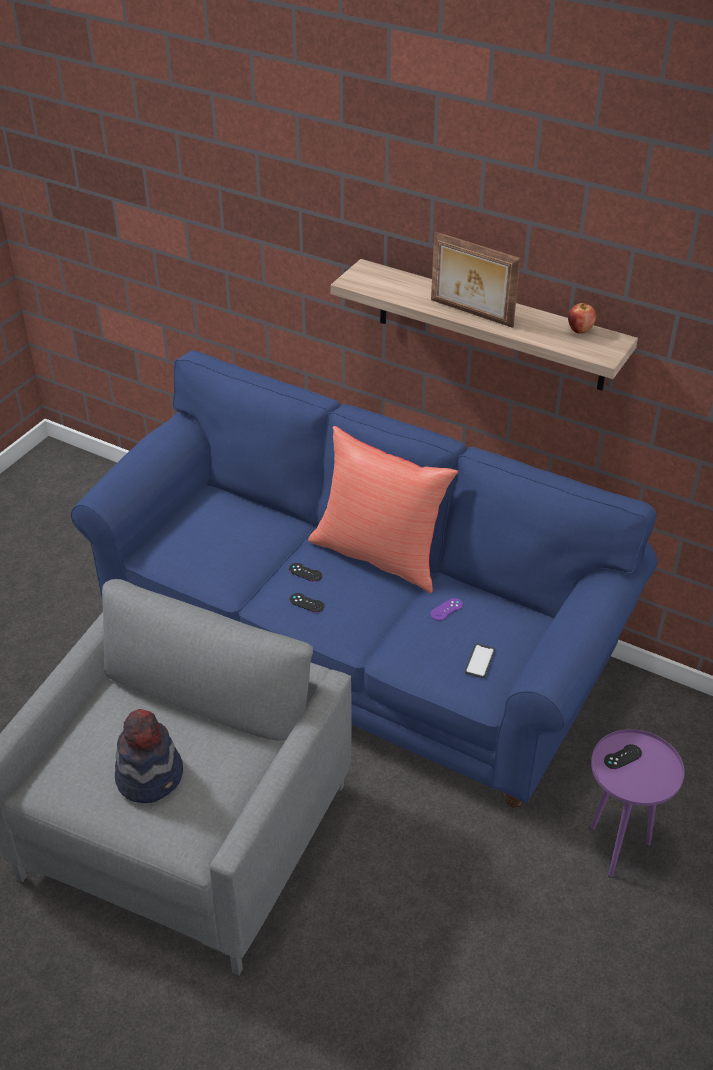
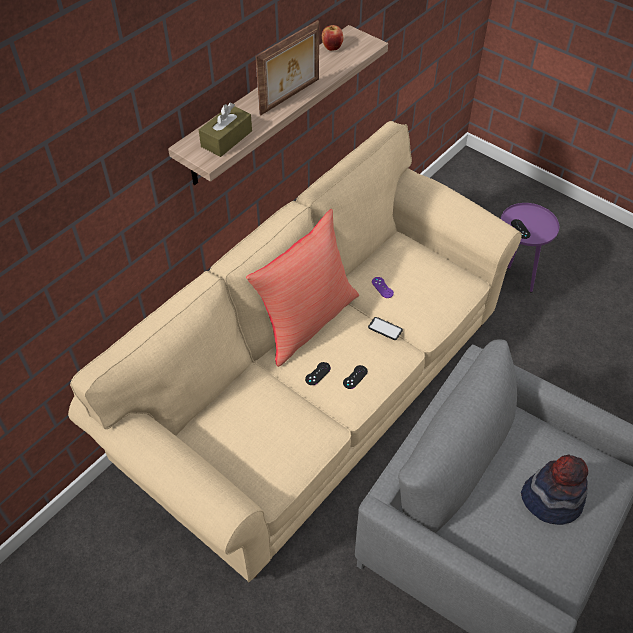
camera: 80 degrees left, 10 degrees up
blue sofa [71,351,658,808] -> beige sofa [68,121,522,583]
phone [465,644,495,678] -> phone moved to [368,317,403,340]
none -> brown tissue box [199,102,252,157]

